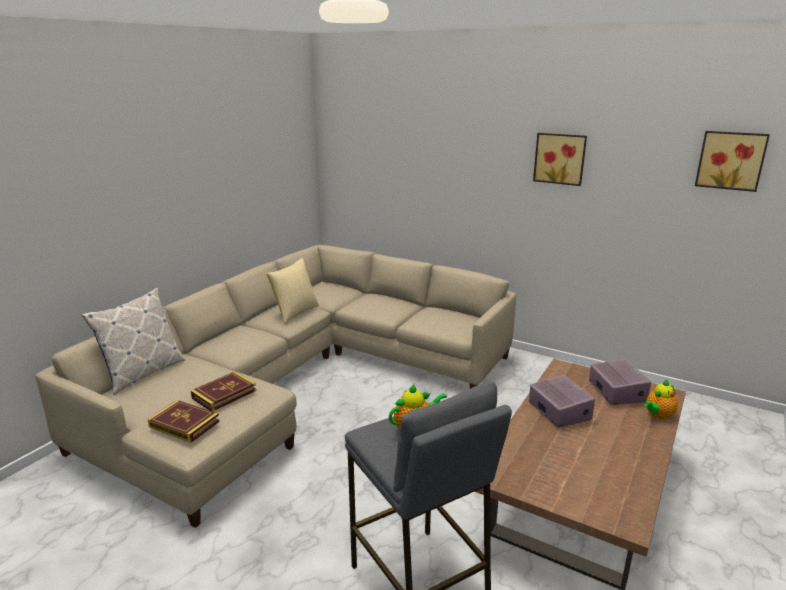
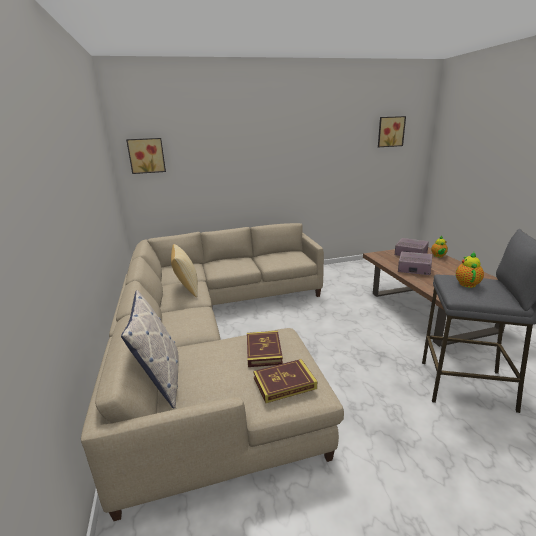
camera: 45 degrees left, 0 degrees up
picture [533,133,587,186] -> picture moved to [126,138,166,174]

